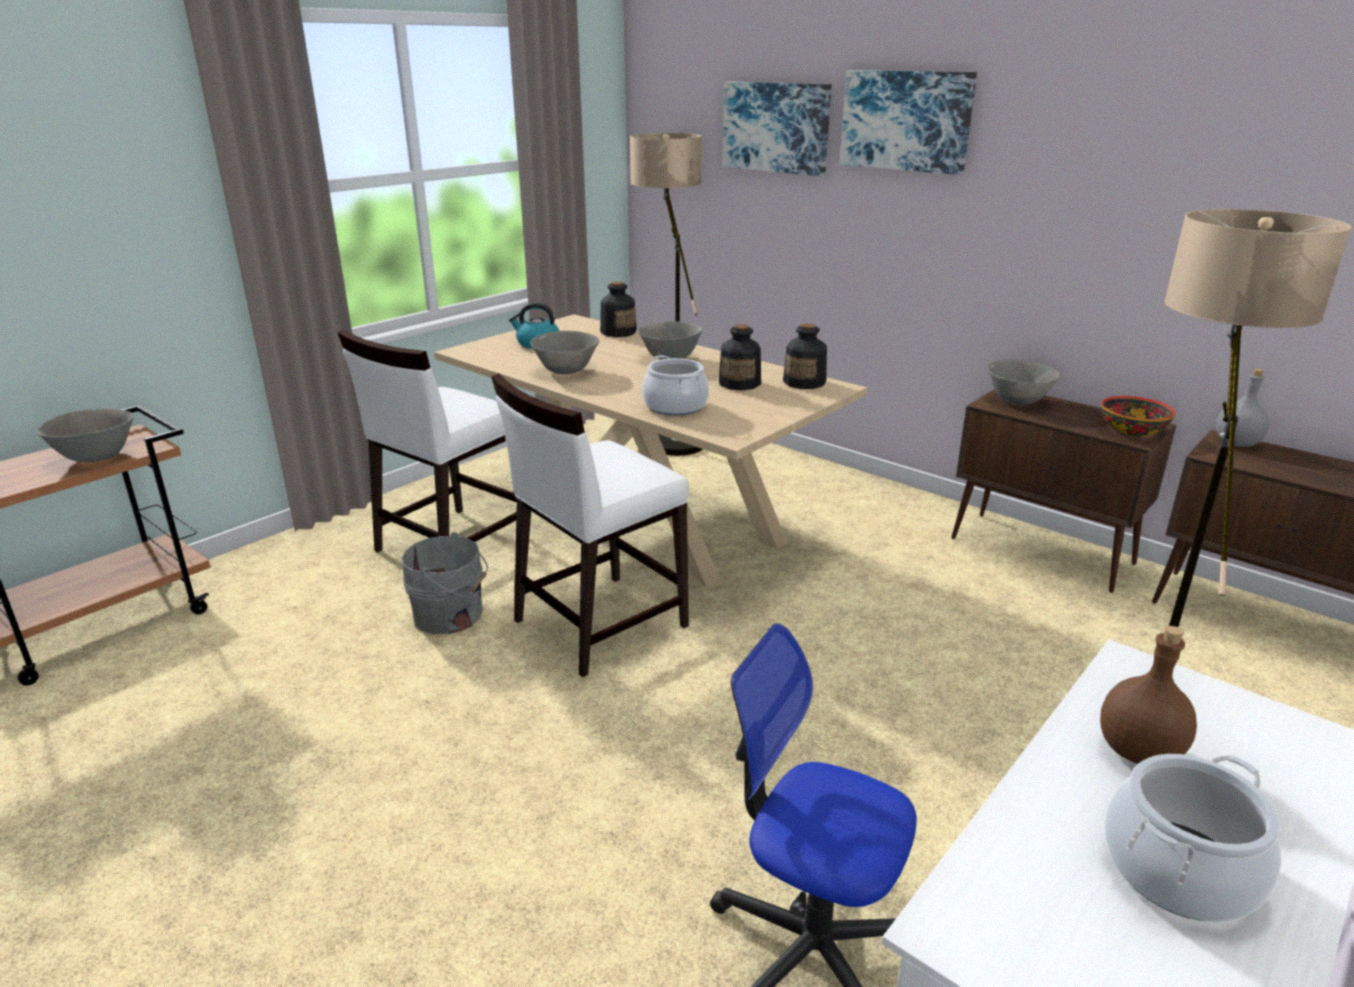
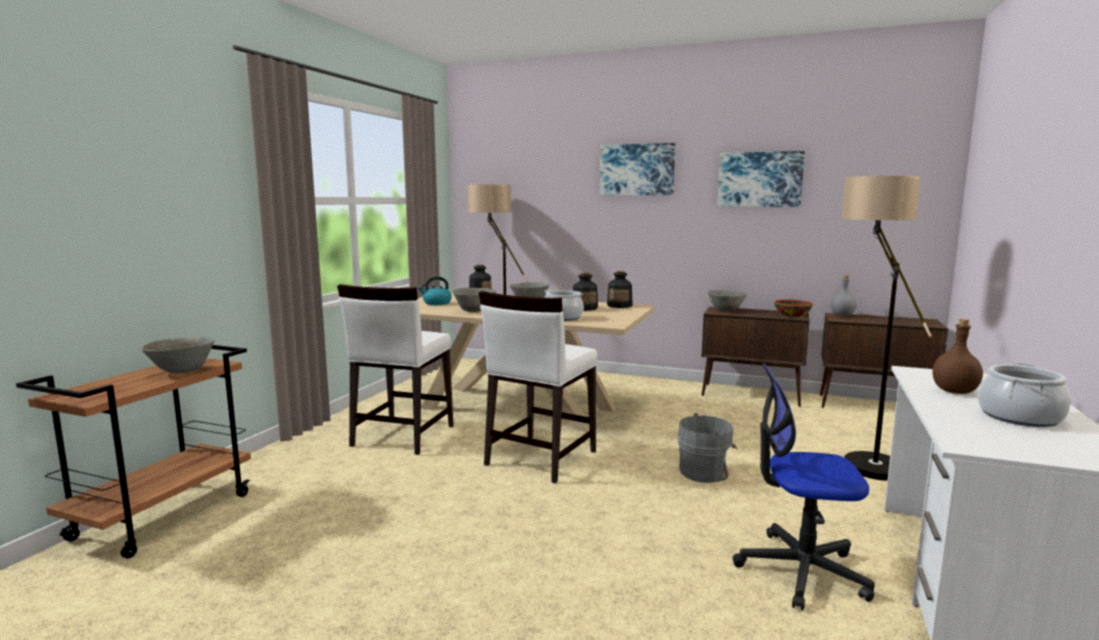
camera: 20 degrees left, 15 degrees down
grey bucket [402,532,488,634] -> grey bucket moved to [677,413,738,483]
picture [723,82,831,176] -> picture moved to [717,151,805,207]

